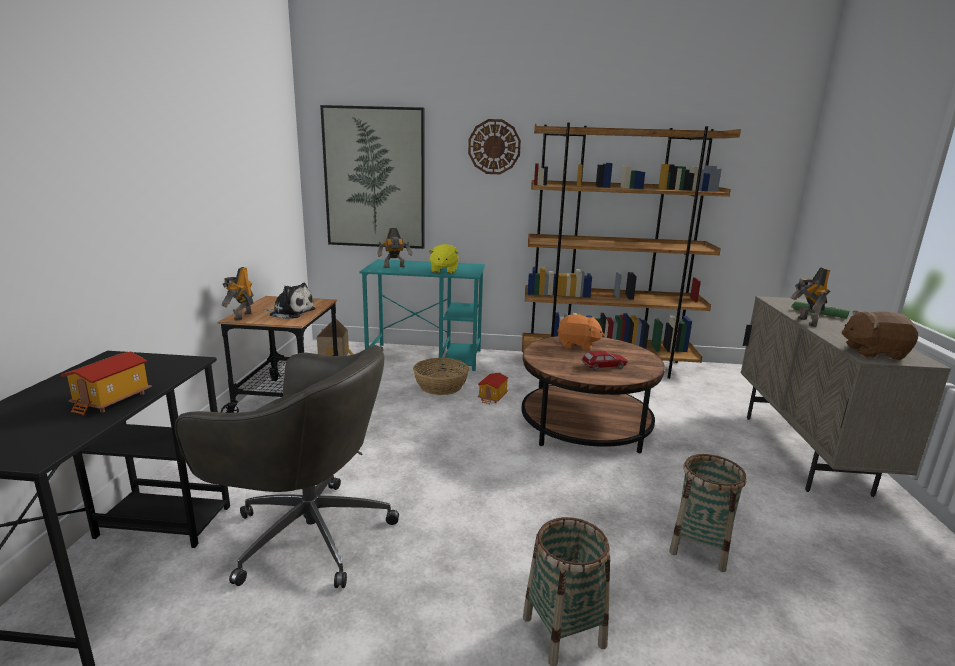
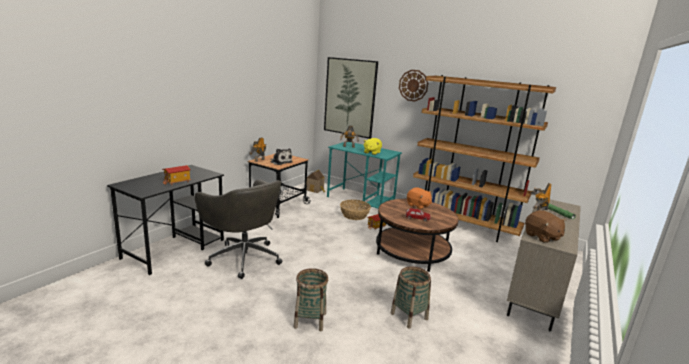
camera: 25 degrees right, 0 degrees up
brown plush toy [842,311,918,360] -> brown plush toy turned 150 degrees counterclockwise [525,210,567,243]

